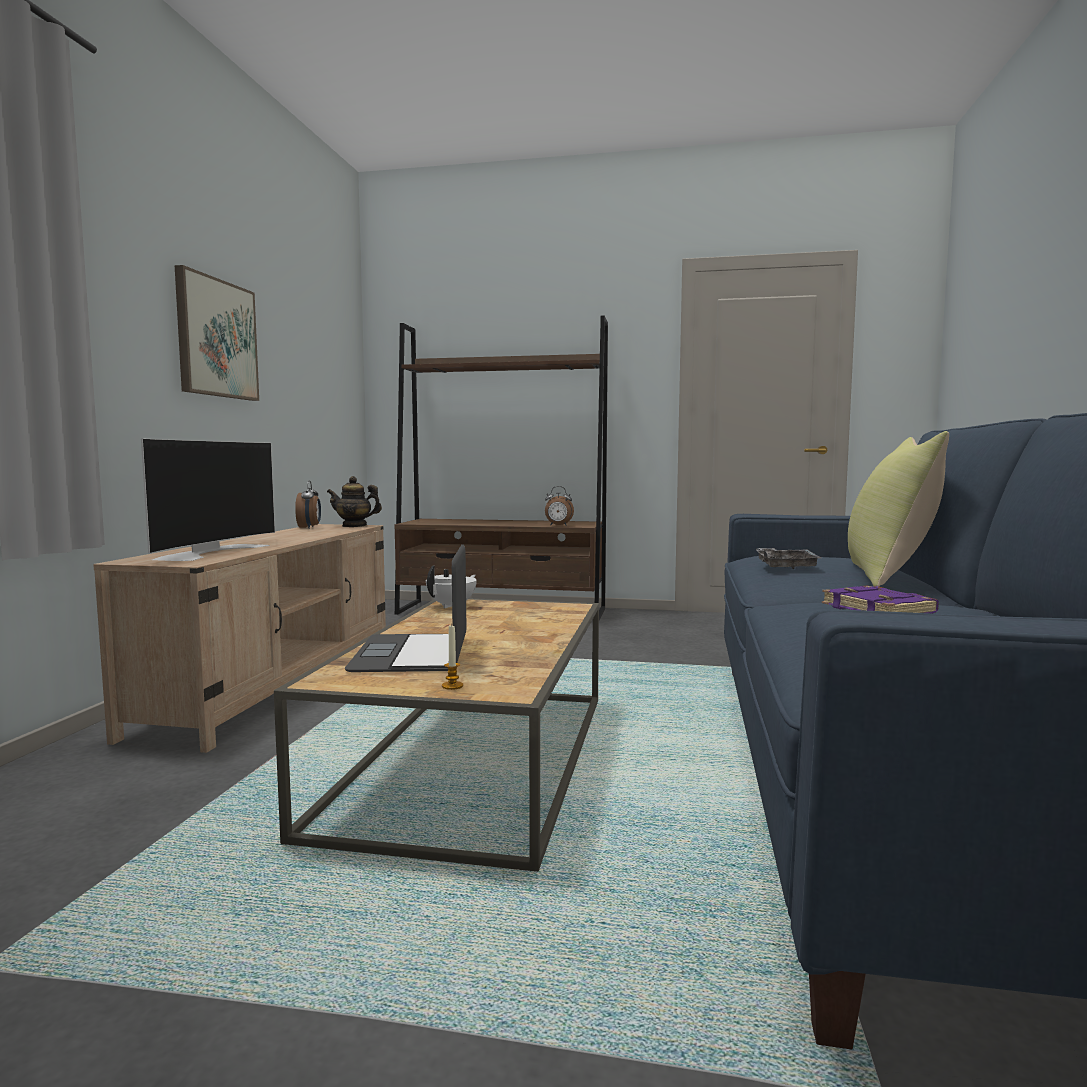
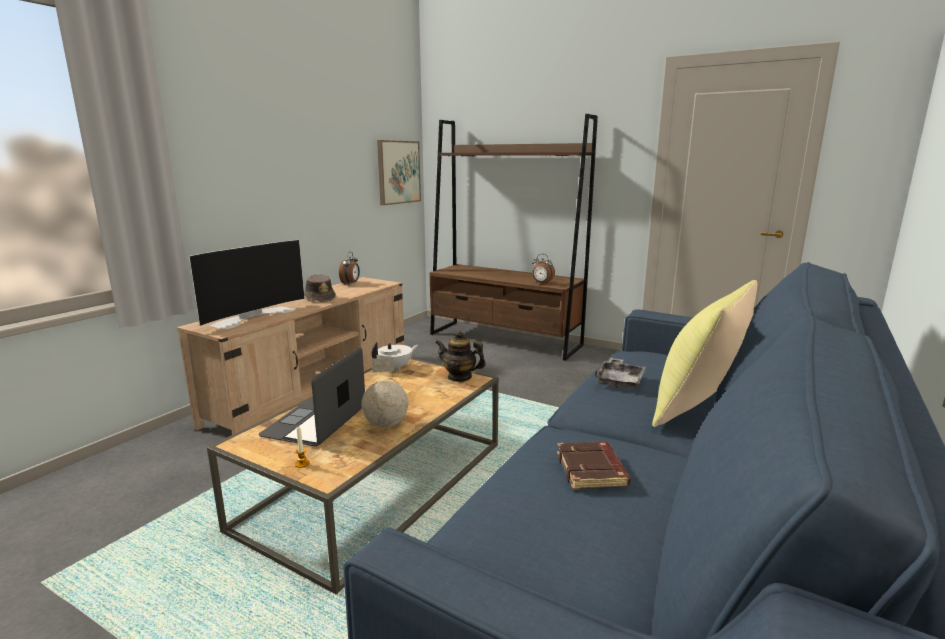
camera: 20 degrees right, 10 degrees up
picture [174,265,259,401] -> picture moved to [377,140,421,205]
teapot [327,476,382,527] -> teapot moved to [435,331,486,382]
purple book [822,586,939,613] -> brown book [557,441,631,490]
none -> brown hat [304,274,336,302]
none -> globe [361,357,408,427]

